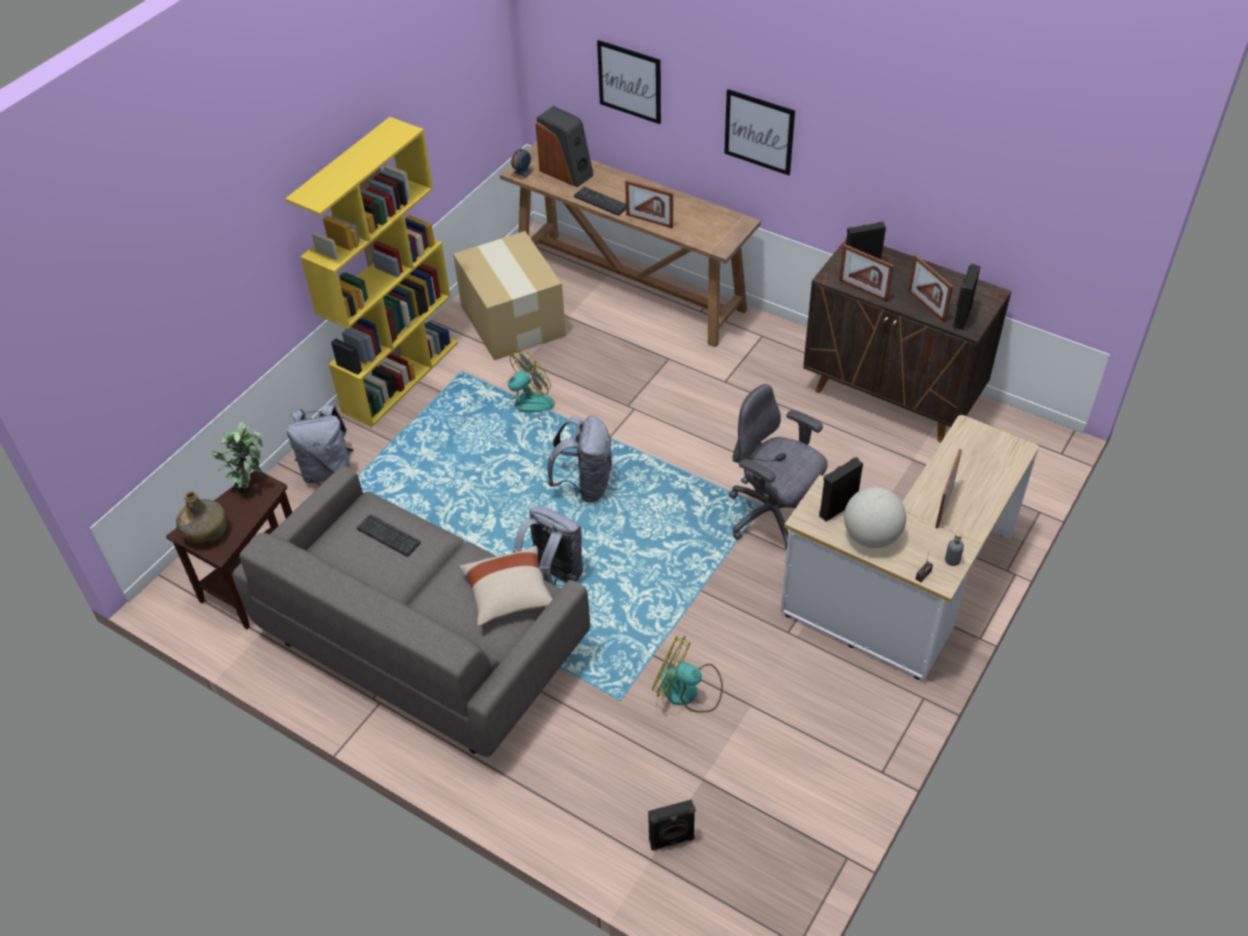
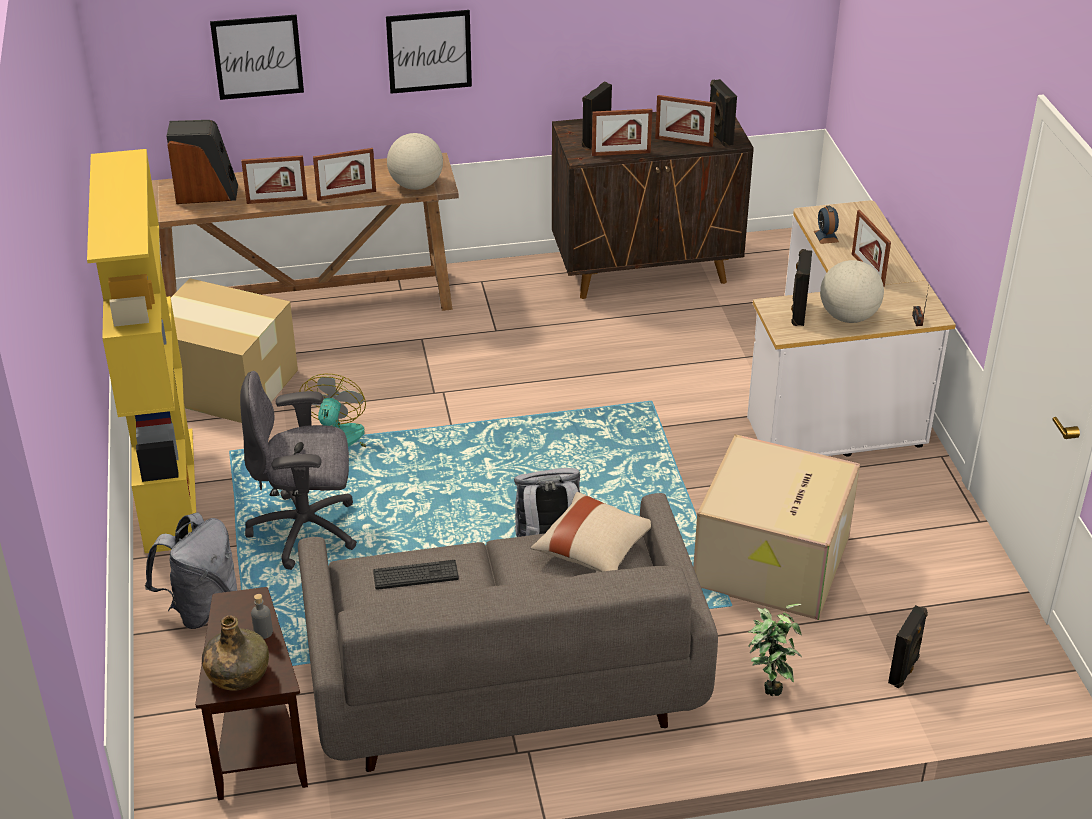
camera: 45 degrees left, 10 degrees down
potted plant [211,421,263,493] -> potted plant moved to [748,604,802,696]
alarm clock [511,149,534,180] -> alarm clock moved to [814,206,839,244]
grey backpack [548,416,612,503] -> none
keyboard [574,187,626,216] -> picture frame [241,155,307,204]
fan [652,636,723,713] -> cardboard box [693,434,860,620]
grey office chair [729,384,828,549] -> grey office chair moved to [240,371,357,570]
grey bottle [945,532,964,566] -> grey bottle moved to [251,594,273,639]
none -> globe [387,133,443,190]

